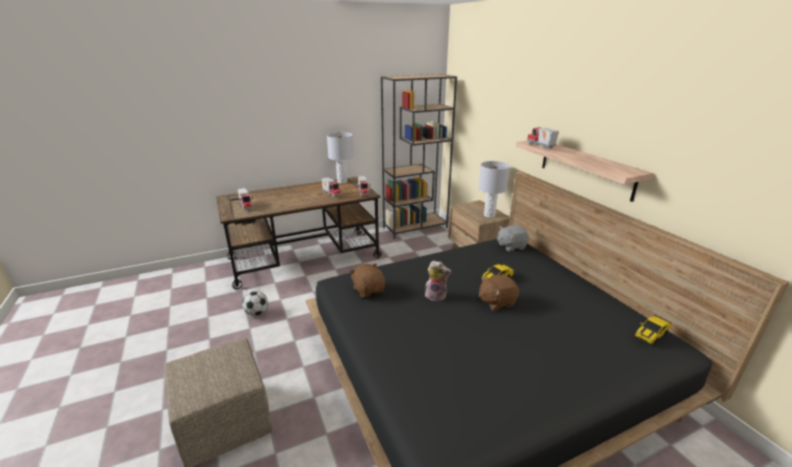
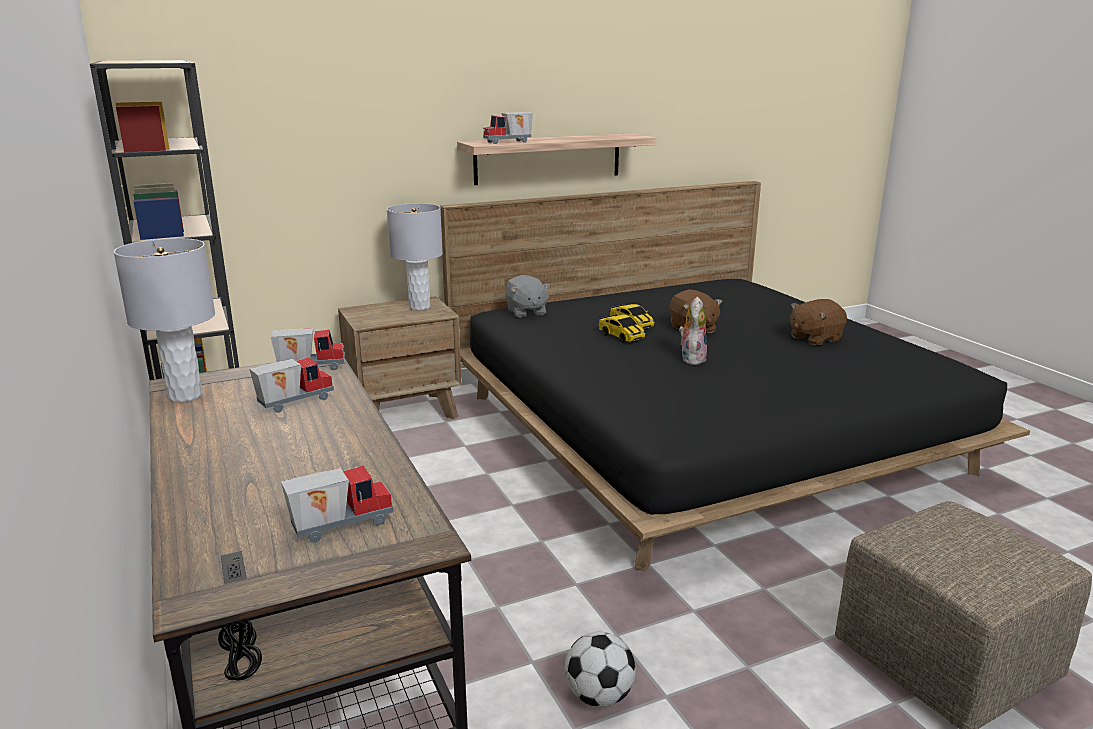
camera: 90 degrees left, 5 degrees down
brown plush toy [350,263,385,298] -> brown plush toy moved to [790,299,847,345]
toy car [635,315,672,345] -> toy car moved to [599,315,645,343]

